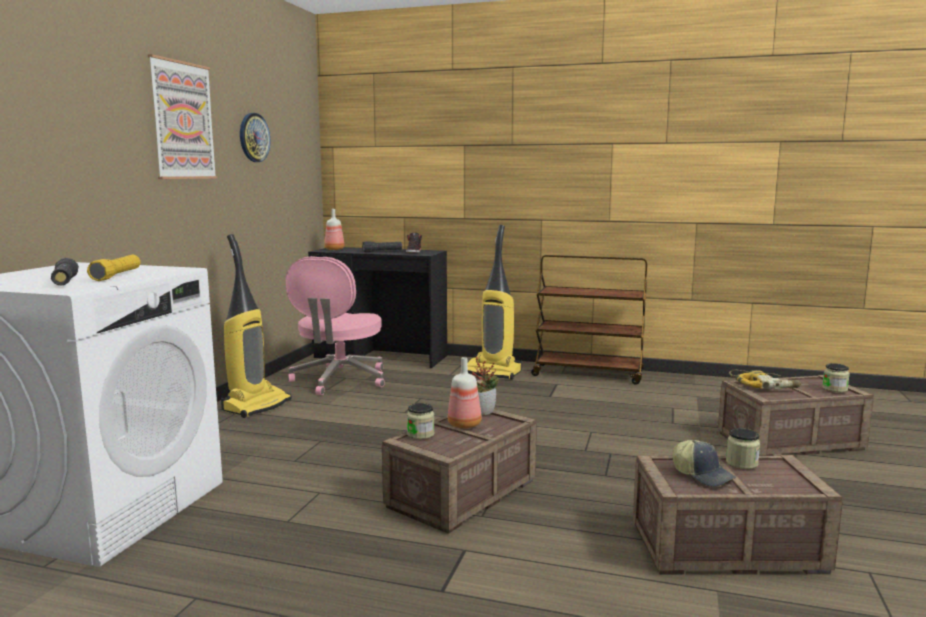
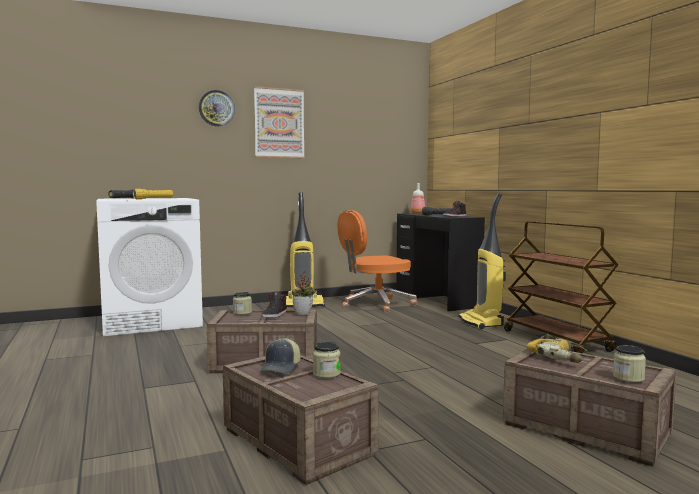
camera: 50 degrees right, 5 degrees down
wall clock [240,113,270,162] -> wall clock moved to [199,90,235,126]
pink office chair [286,256,385,395] -> orange office chair [338,210,417,313]
bottle [448,357,481,428] -> black shoe [261,292,287,318]

